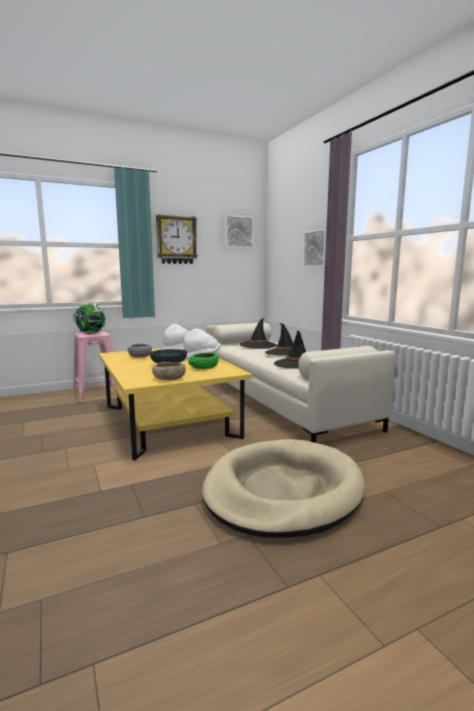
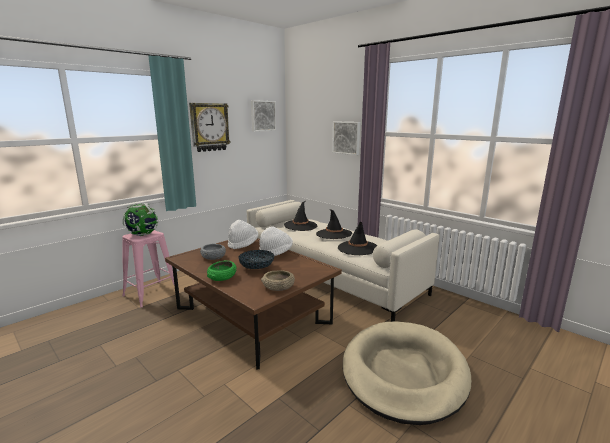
camera: 20 degrees left, 5 degrees up
yellow coffee table [99,348,252,460] -> brown coffee table [165,238,342,370]
green bowl [188,352,219,369] -> green bowl moved to [207,260,237,281]

